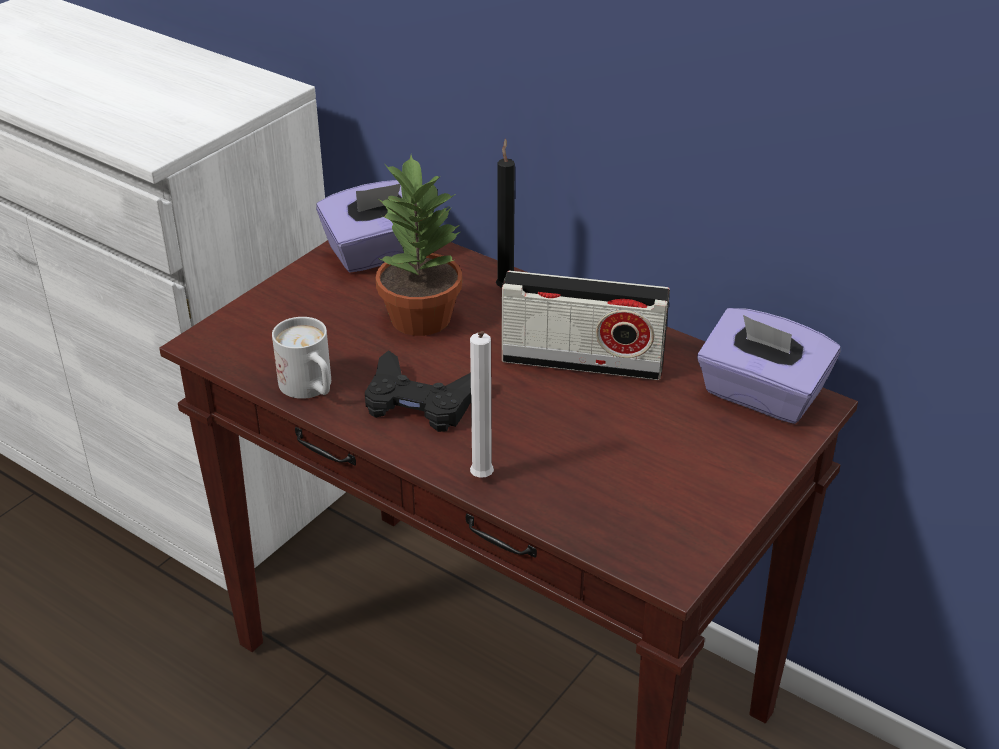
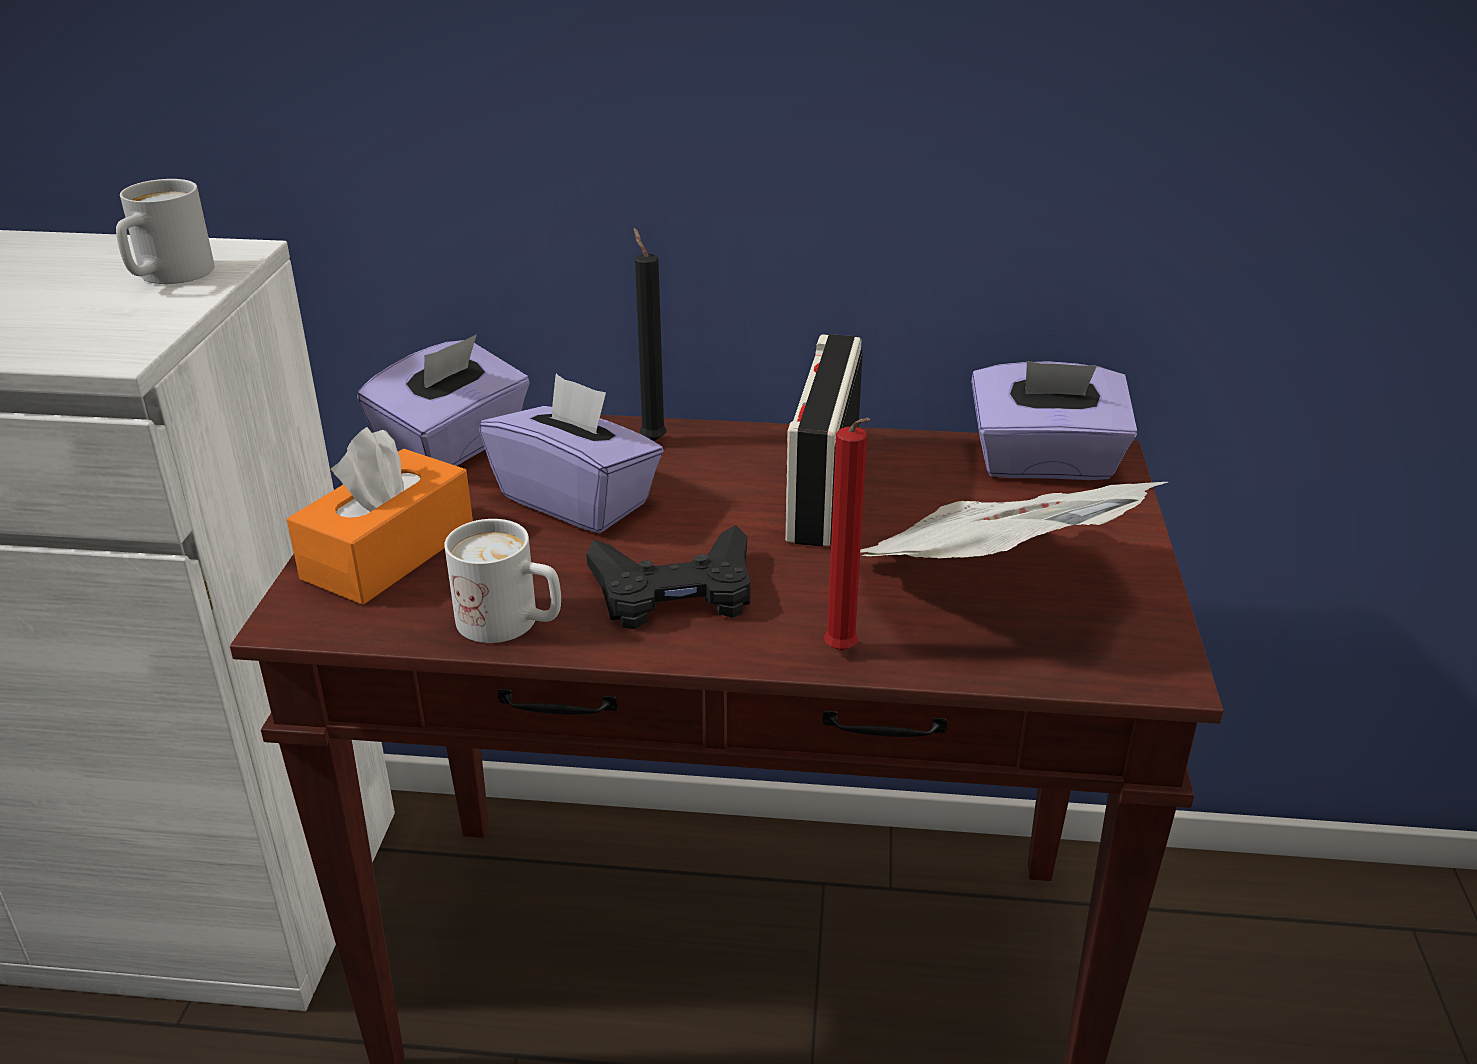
camera: 30 degrees left, 5 degrees down
potted plant [375,155,462,336] -> purple tissue box [479,374,664,533]
white candle [470,331,494,478] -> red candle [824,418,870,651]
radio [502,271,670,380] -> radio turned 120 degrees clockwise [785,334,863,547]
none -> white mug [116,179,214,284]
none -> orange tissue box [287,427,473,605]
none -> newspaper [860,482,1168,558]

